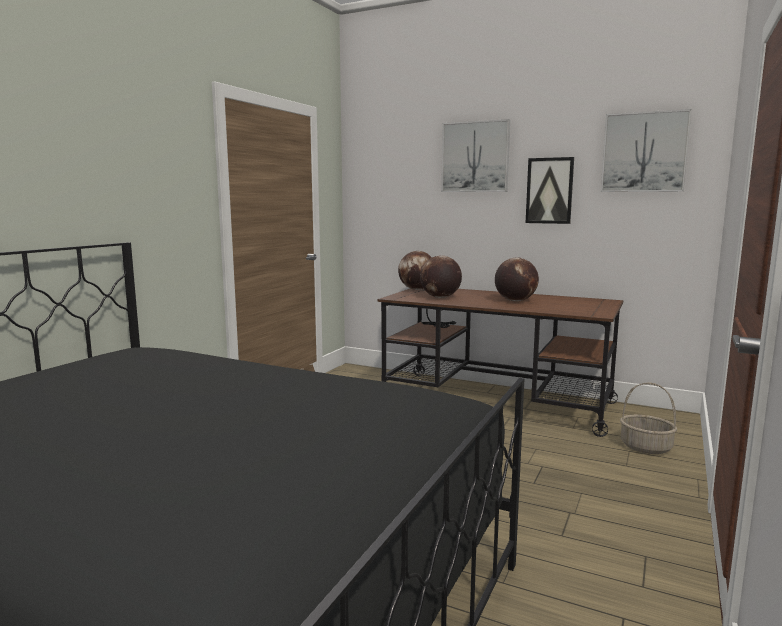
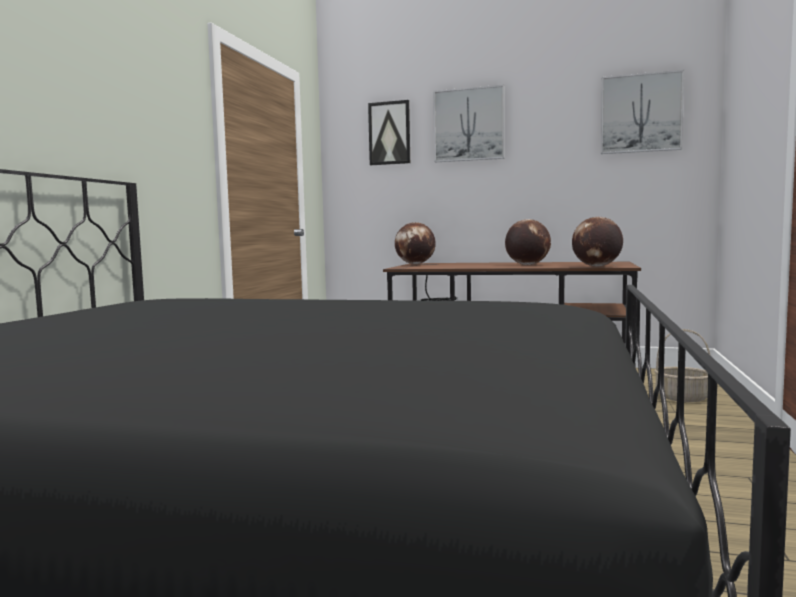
camera: 10 degrees left, 5 degrees down
globe [420,256,462,298] -> globe moved to [572,217,623,267]
picture [526,157,574,224] -> picture moved to [368,100,410,165]

